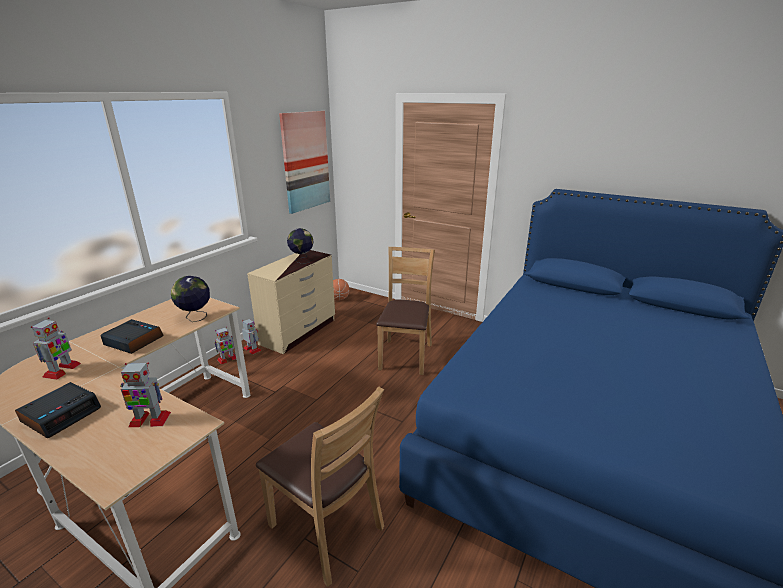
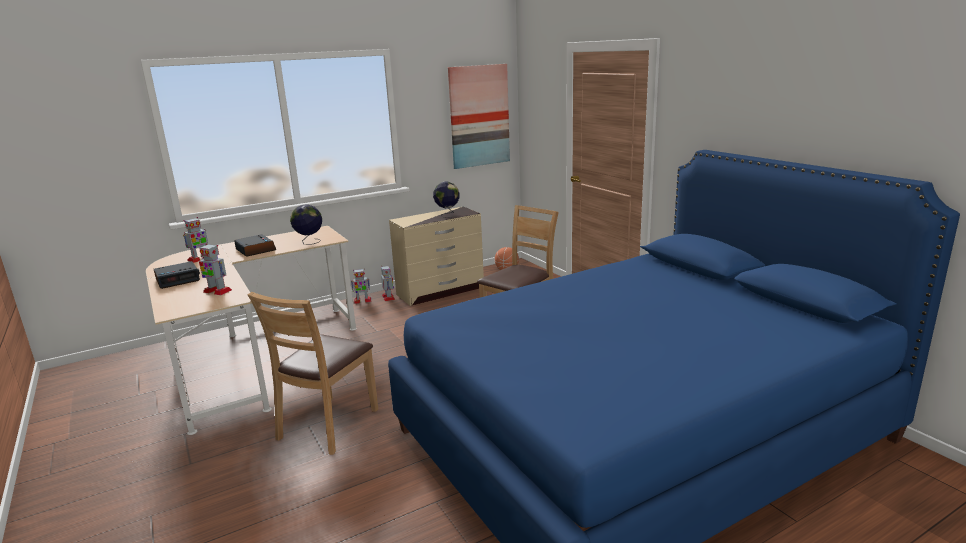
camera: 30 degrees right, 5 degrees down
brown chair [256,387,384,587] -> brown chair turned 45 degrees clockwise [248,292,378,455]

